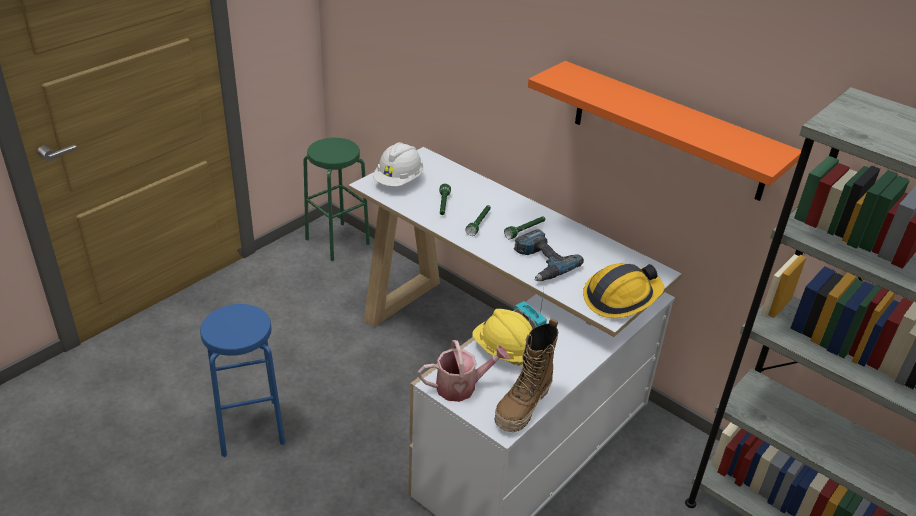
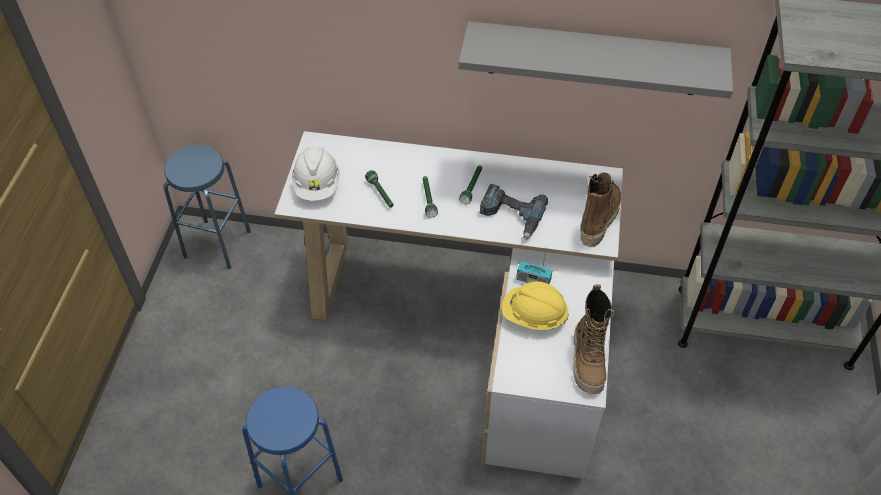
camera: 30 degrees left, 15 degrees up
green stool [304,138,370,261] -> blue stool [163,145,251,269]
watering can [418,340,509,402] -> none
orange shelf [528,61,801,201] -> grey shelf [458,21,733,98]
hard hat [583,263,664,318] -> boot [580,172,621,247]

